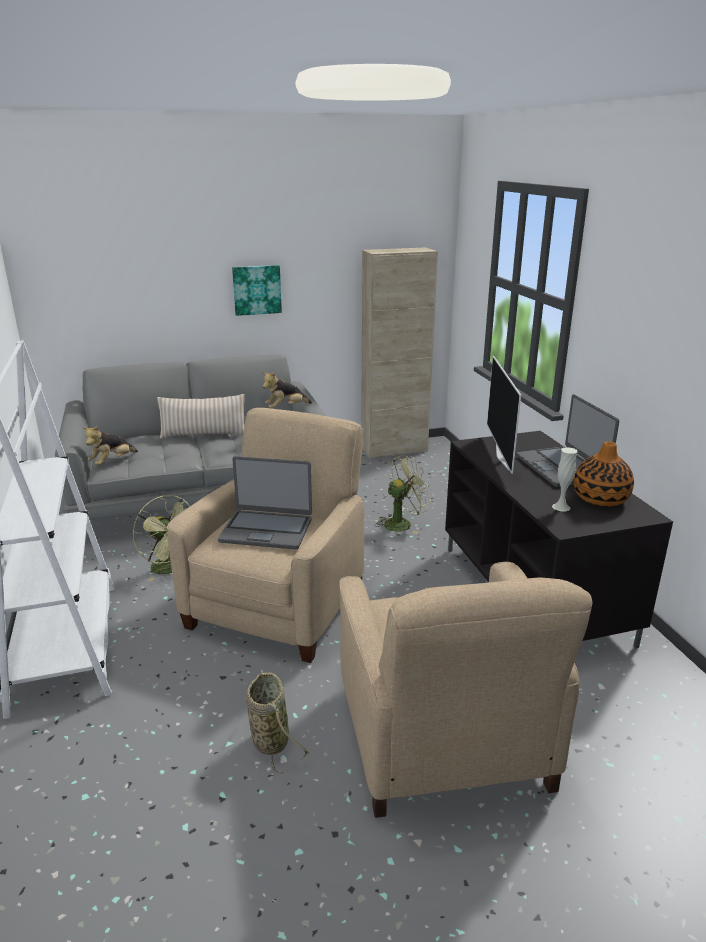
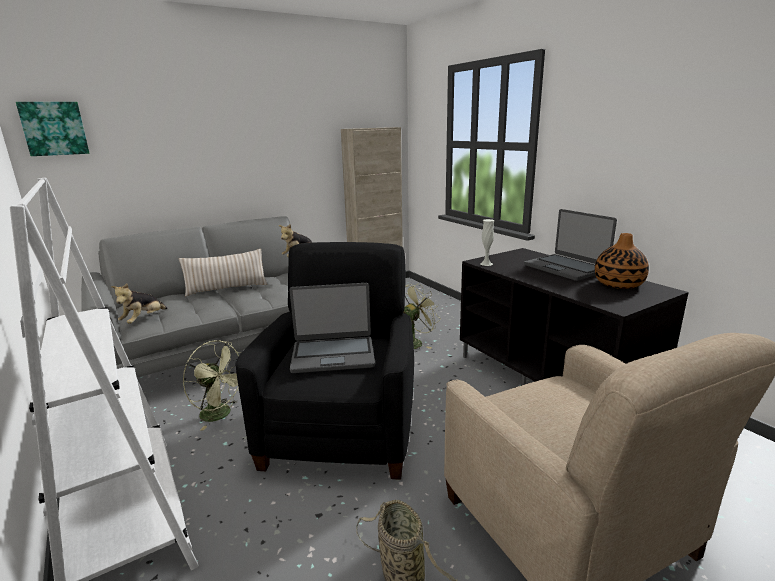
camera: 15 degrees left, 5 degrees down
beige armchair [167,408,364,663] -> black armchair [235,242,414,480]
picture [232,265,282,316] -> picture moved to [16,102,89,156]
television [487,356,521,474] -> none
white vase [552,447,577,511] -> white vase moved to [480,219,495,266]

